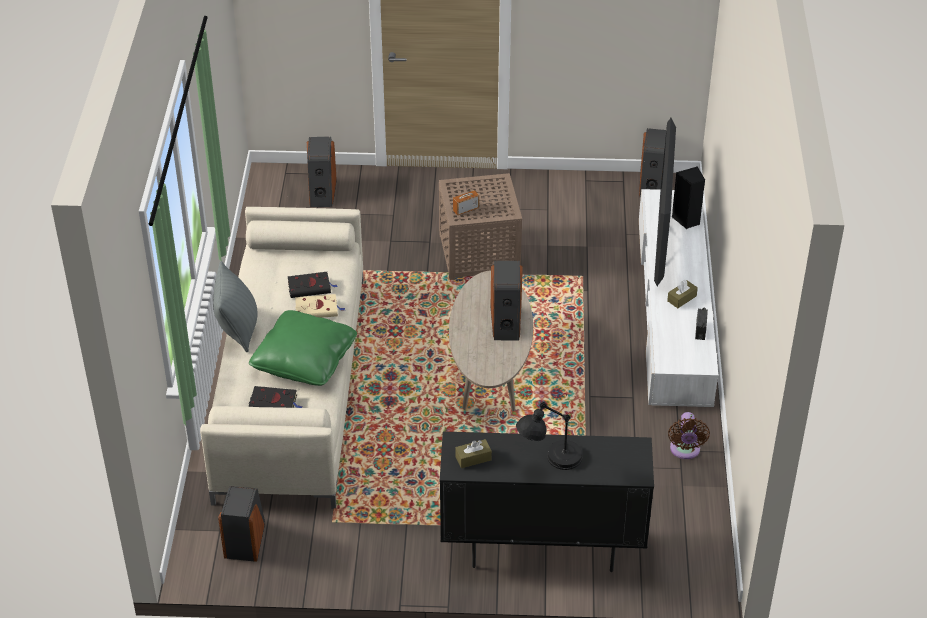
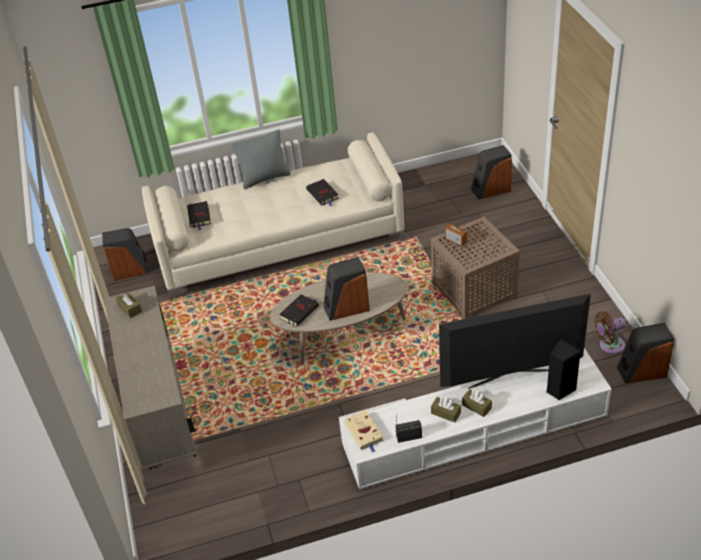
camera: 75 degrees right, 0 degrees up
green pillow [249,310,357,386] -> none
beige book [295,294,345,318] -> beige book moved to [344,410,384,452]
black cabinet [440,431,654,572] -> beige cabinet [104,286,196,470]
black table lamp [516,402,582,470] -> none
brown fan [668,412,710,459] -> brown fan moved to [595,311,626,354]
none -> black book [279,294,319,327]
none -> brown tissue box [462,389,492,417]

